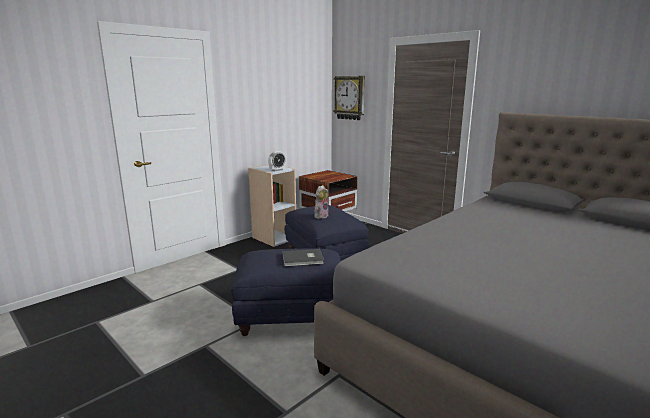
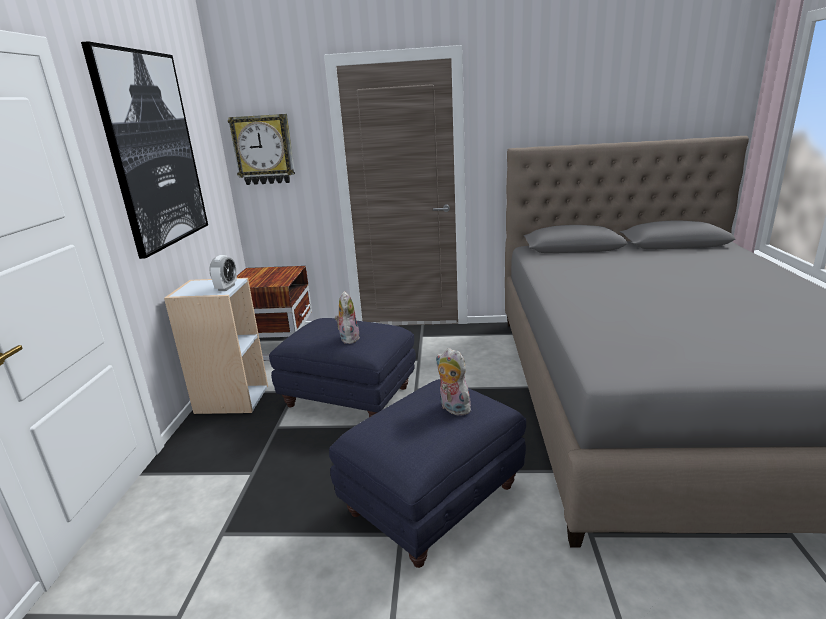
camera: 40 degrees left, 5 degrees up
grey book [282,249,324,267] -> plush toy [436,348,474,416]
none -> picture [81,41,208,259]

